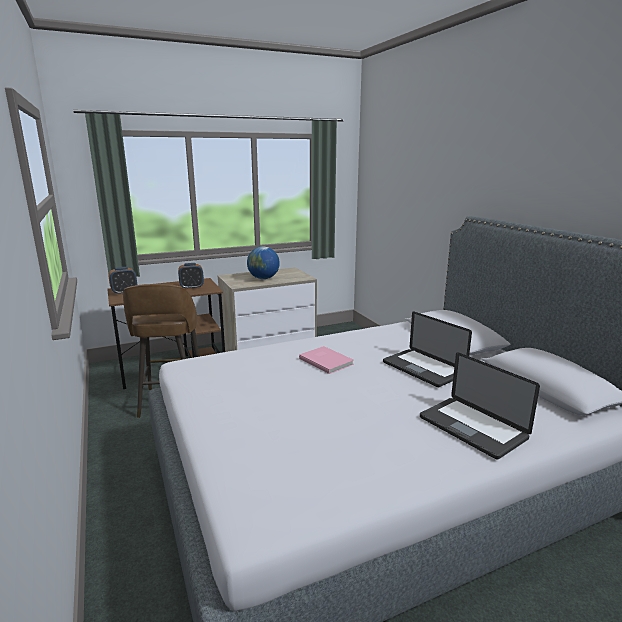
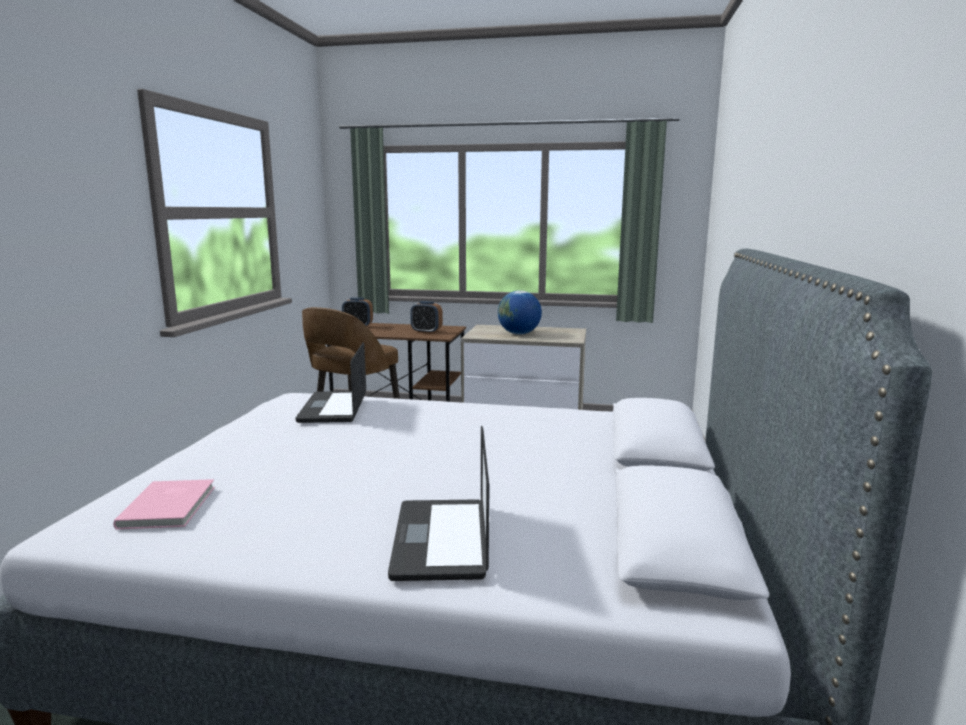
camera: 35 degrees right, 5 degrees down
pink book [299,346,354,374] -> pink book moved to [113,479,215,529]
laptop [383,311,472,387] -> laptop moved to [295,342,366,423]

